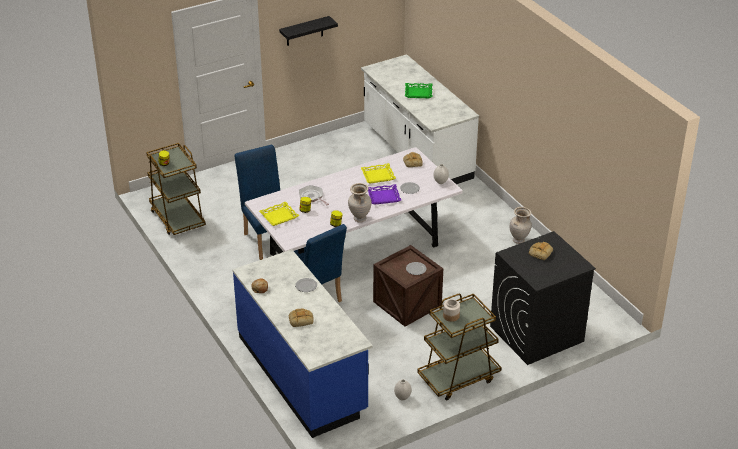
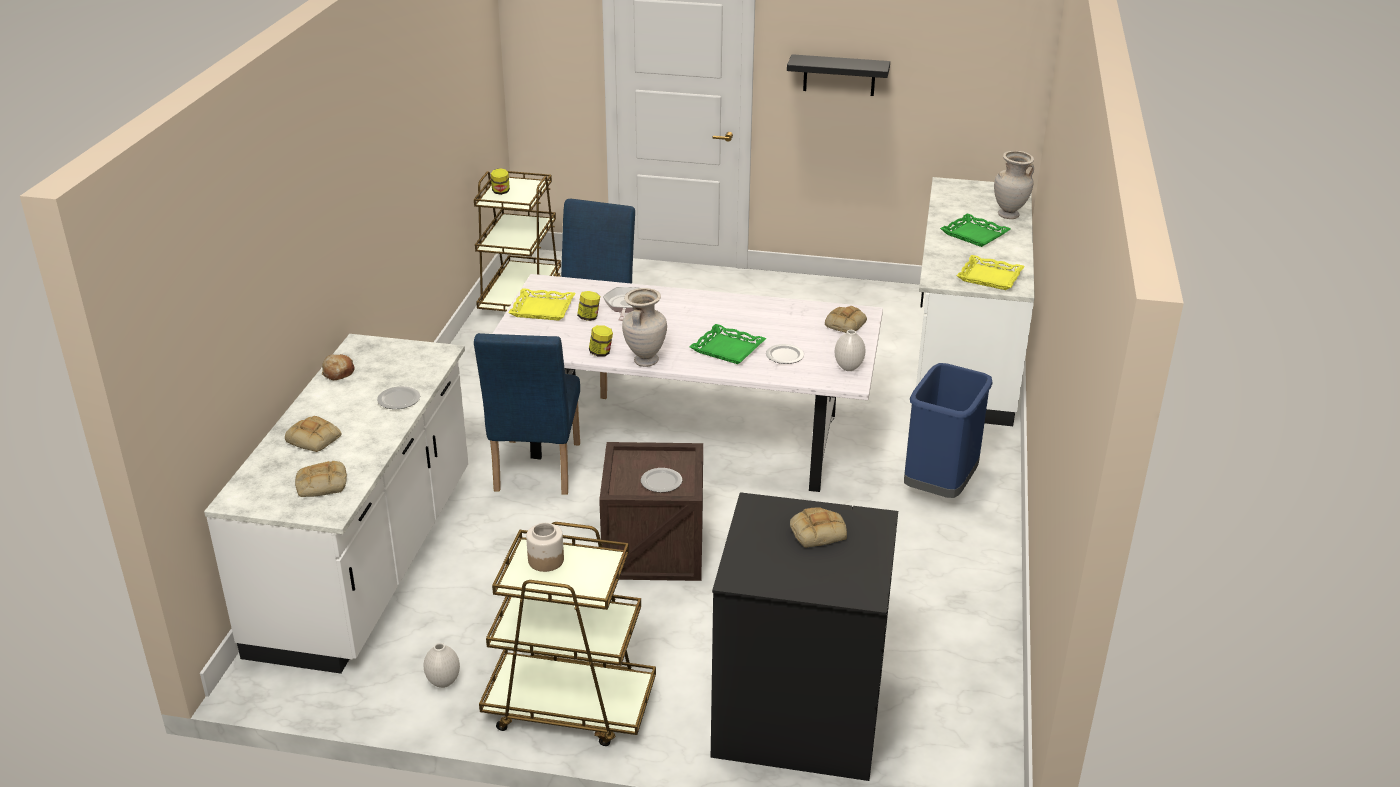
camera: 40 degrees right, 5 degrees down
blue counter [233,249,373,438] -> white counter [204,334,469,674]
yellow tray [361,163,396,184] -> yellow tray moved to [957,255,1025,290]
purple tray [368,184,401,205] -> green tray [689,324,767,364]
beige vase [509,207,532,244] -> beige vase moved to [994,151,1034,219]
none -> bread [295,461,347,497]
none -> blue trash can [904,363,993,498]

